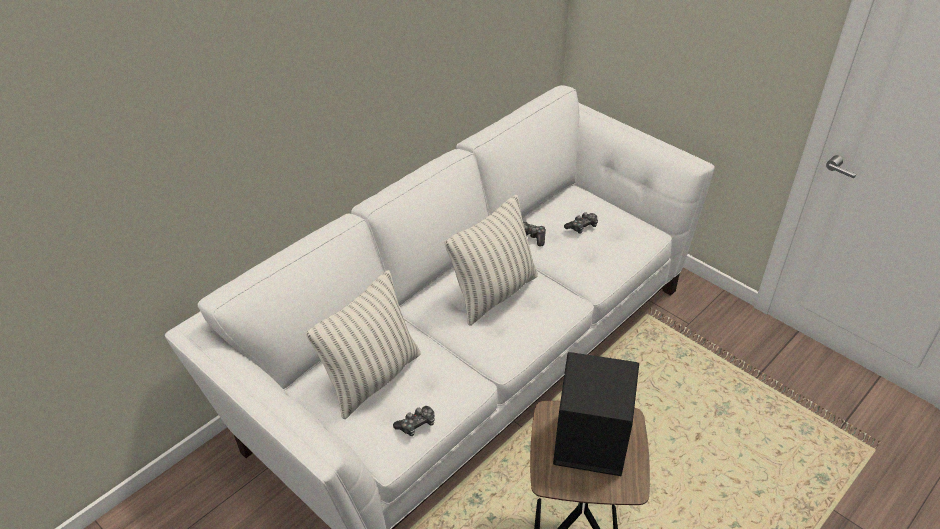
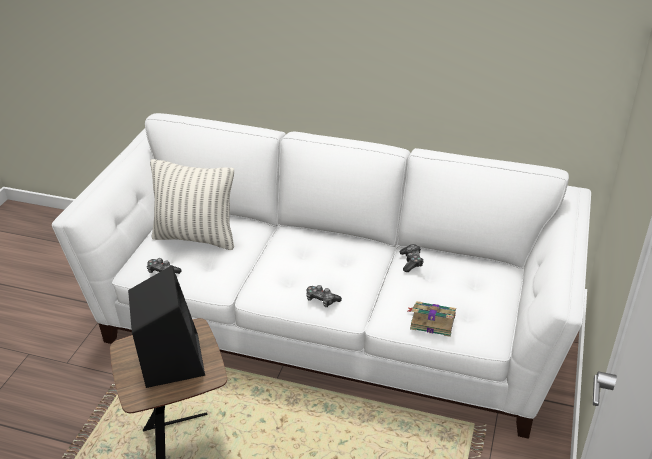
camera: 65 degrees right, 5 degrees down
pillow [445,195,538,326] -> none
game controller [564,212,598,233] -> game controller moved to [306,285,342,307]
none -> book [408,301,456,337]

